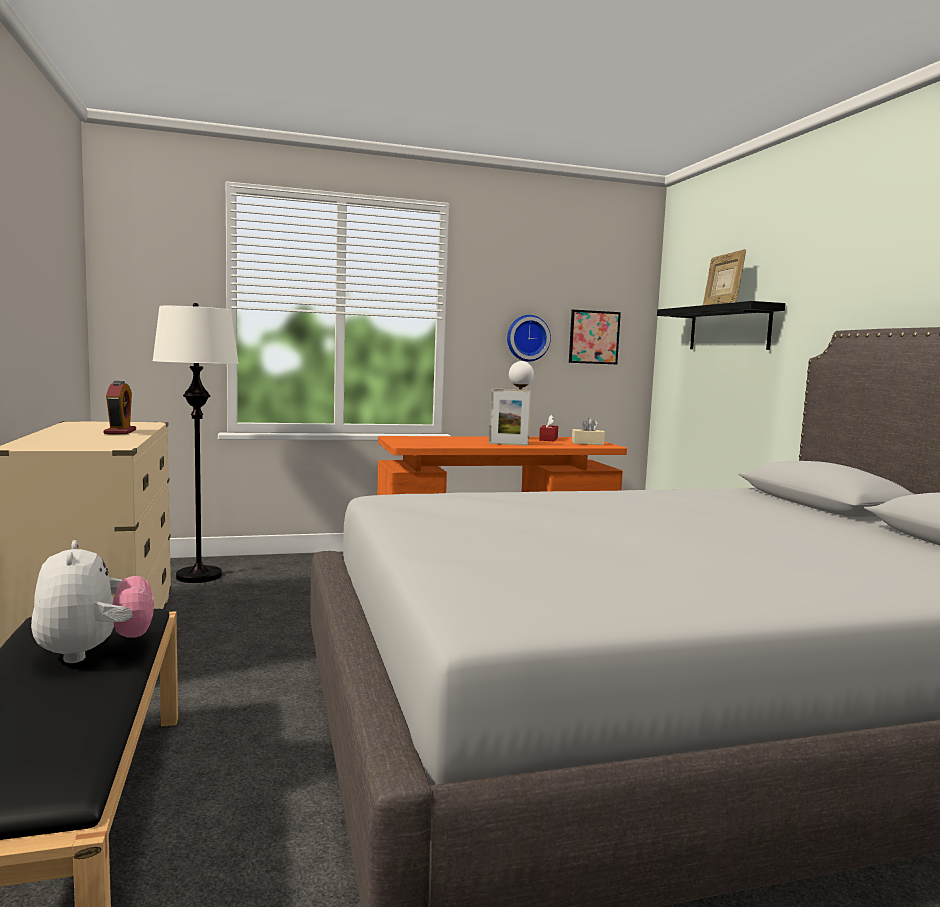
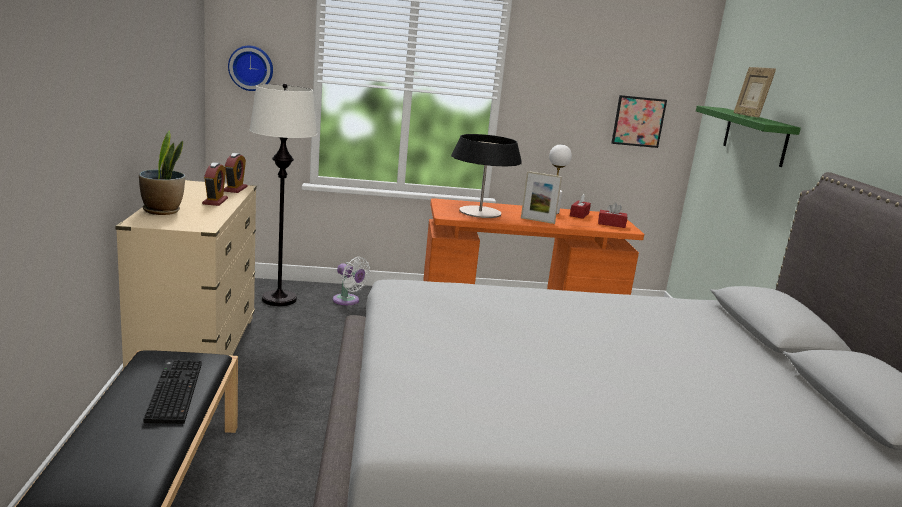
camera: 10 degrees right, 10 degrees up
plush toy [31,540,154,663] -> keyboard [143,360,202,424]
wall clock [507,315,551,362] -> wall clock moved to [228,46,273,91]
beige tissue box [572,418,605,445] -> red tissue box [598,202,627,228]
black shelf [657,301,785,350] -> green shelf [696,106,801,167]
none -> potted plant [139,130,185,215]
none -> alarm clock [224,153,247,193]
none -> white fan [333,257,370,305]
none -> table lamp [451,134,522,218]

